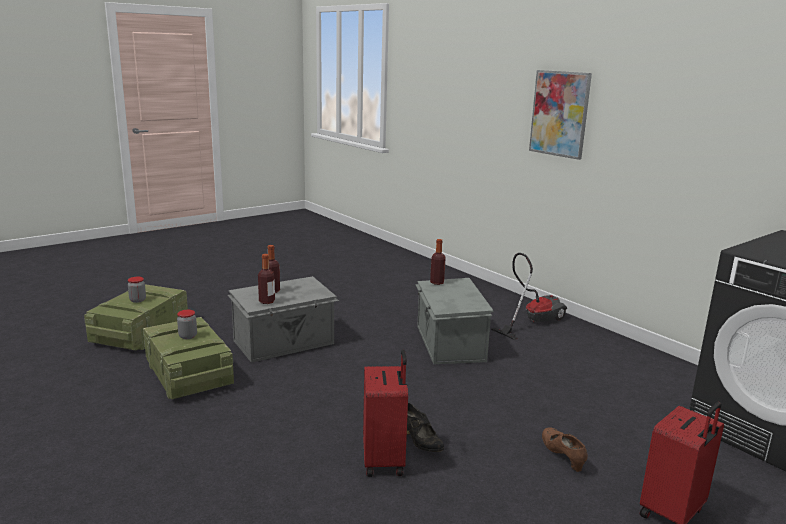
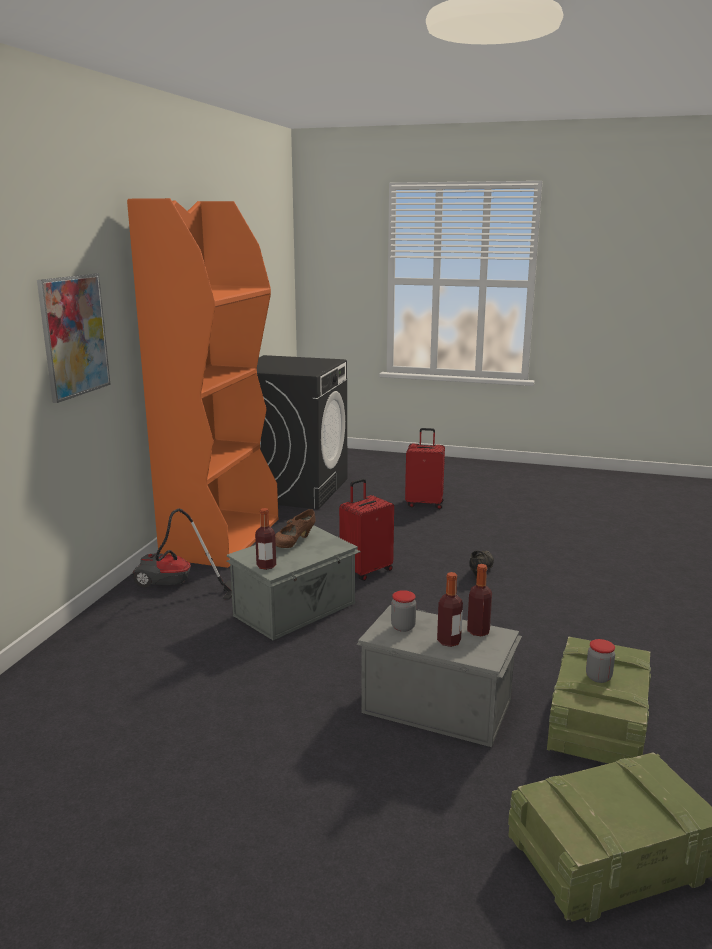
camera: 125 degrees left, 0 degrees up
jar [128,277,146,303] -> jar moved to [391,590,416,632]
red suitcase [363,350,408,477] -> red suitcase moved to [339,479,394,581]
brown shoe [542,427,588,472] -> brown shoe moved to [275,509,316,548]
none -> orange bookcase [127,198,278,568]

